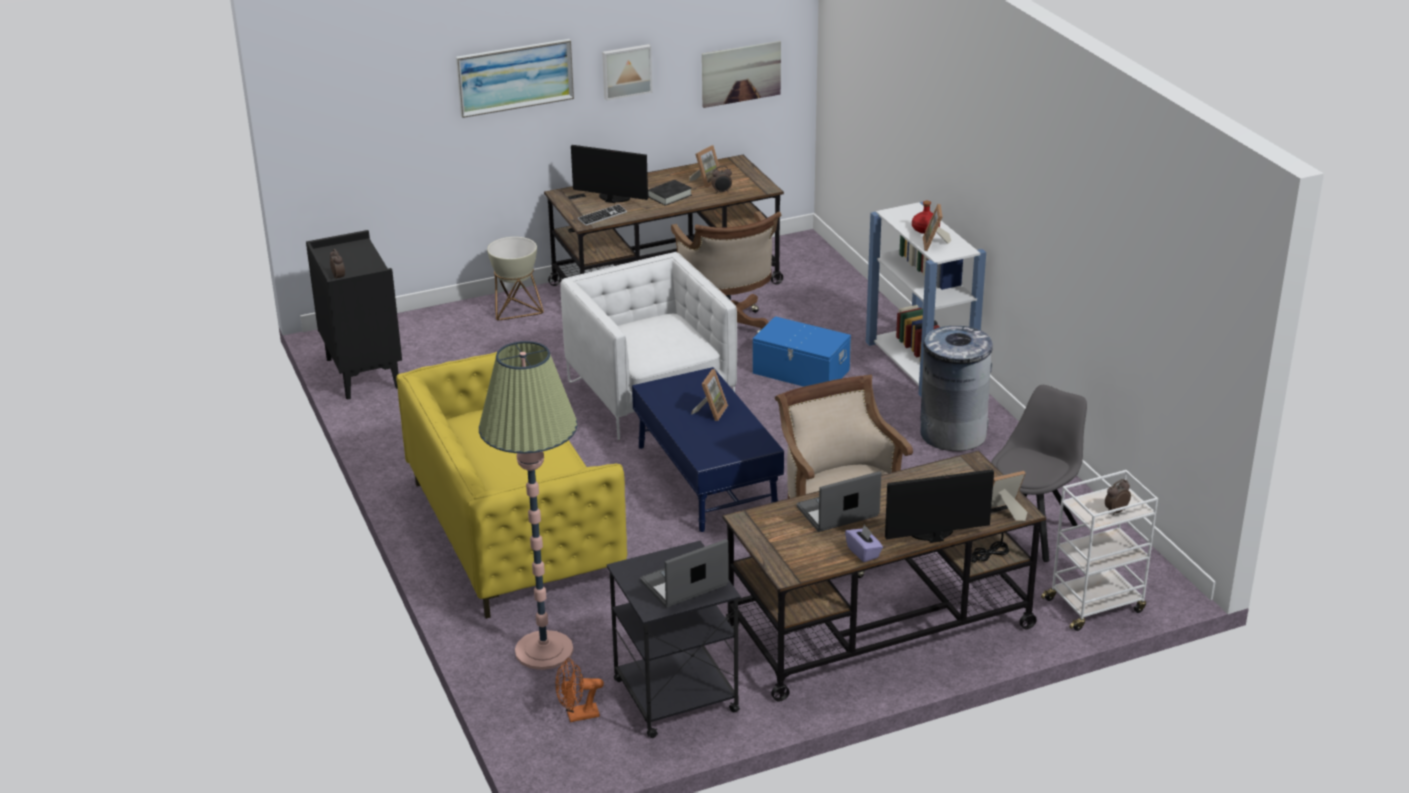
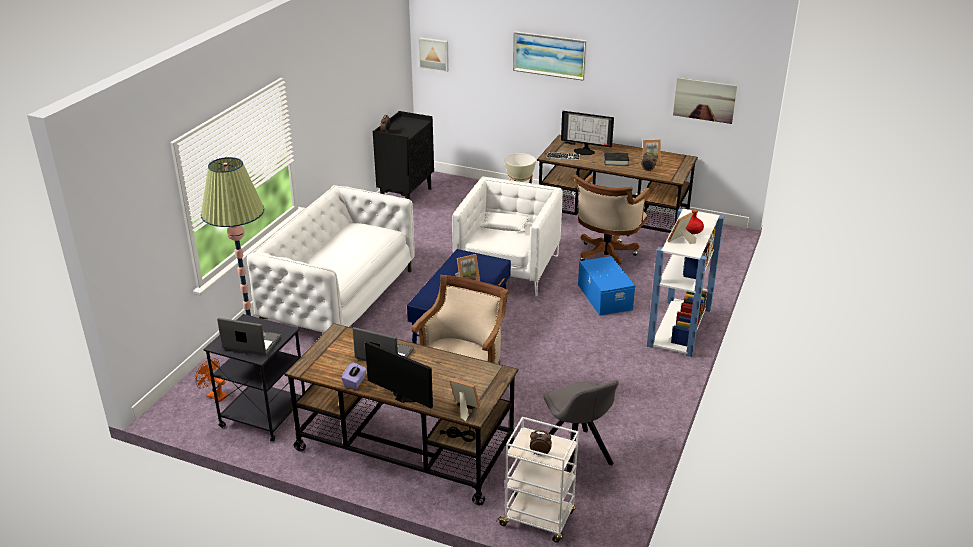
camera: 45 degrees right, 0 degrees up
yellow sofa [396,352,627,619] -> white sofa [247,185,415,333]
monitor [571,145,648,203] -> monitor turned 135 degrees clockwise [561,111,614,155]
picture [602,44,652,101] -> picture moved to [418,37,449,72]
grey trash can [921,326,993,451] -> none
grey chair [991,385,1087,562] -> grey chair turned 75 degrees clockwise [544,380,619,473]
none -> white pillow [479,211,531,232]

